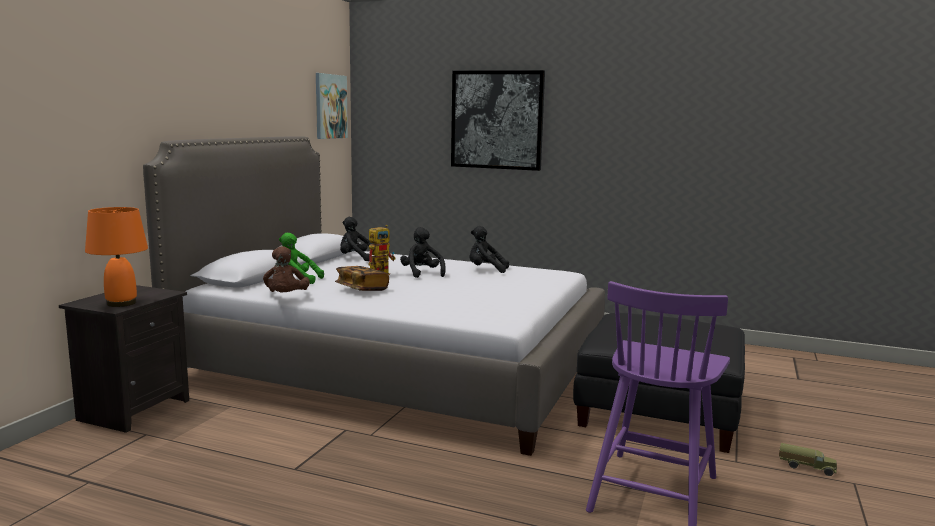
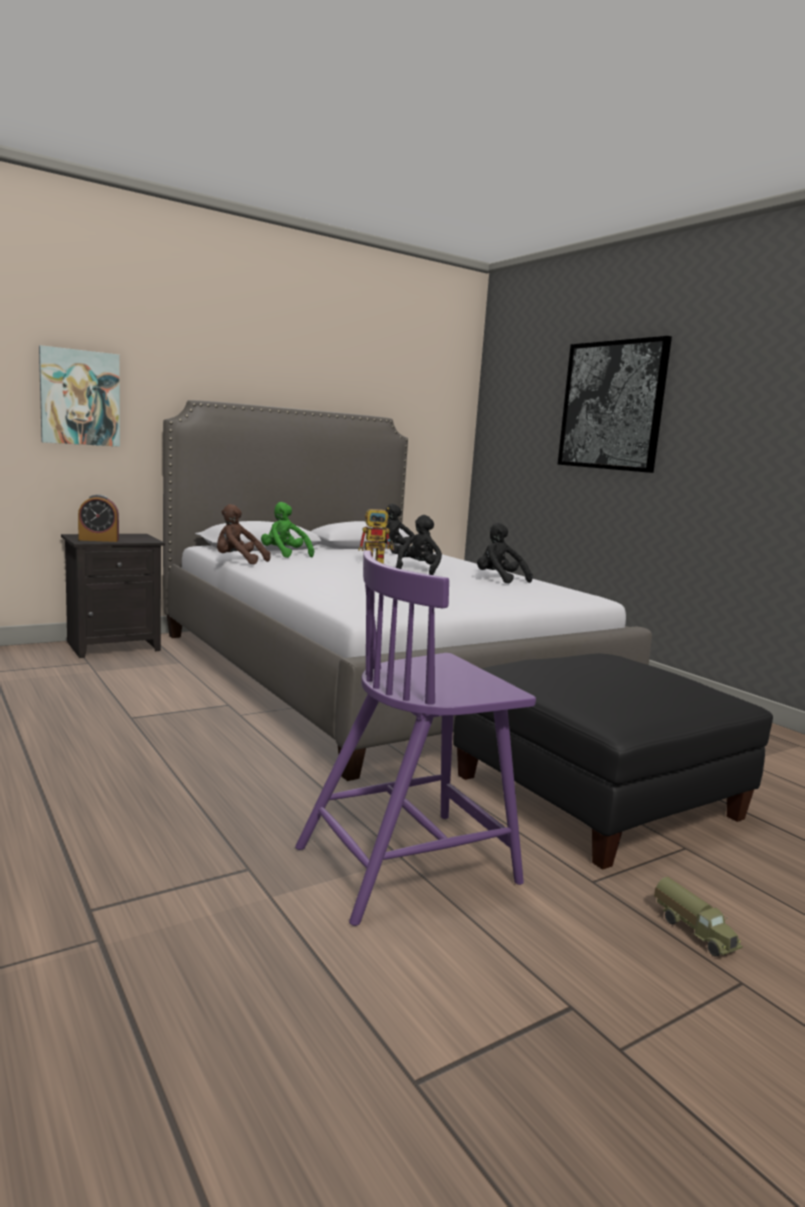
camera: 35 degrees right, 0 degrees up
orange table lamp [85,207,148,307] -> alarm clock [78,494,119,542]
brown plush toy [263,246,310,292] -> brown plush toy turned 75 degrees clockwise [217,504,271,565]
picture [316,73,348,139] -> picture moved to [39,345,120,447]
book [335,266,389,291] -> none

